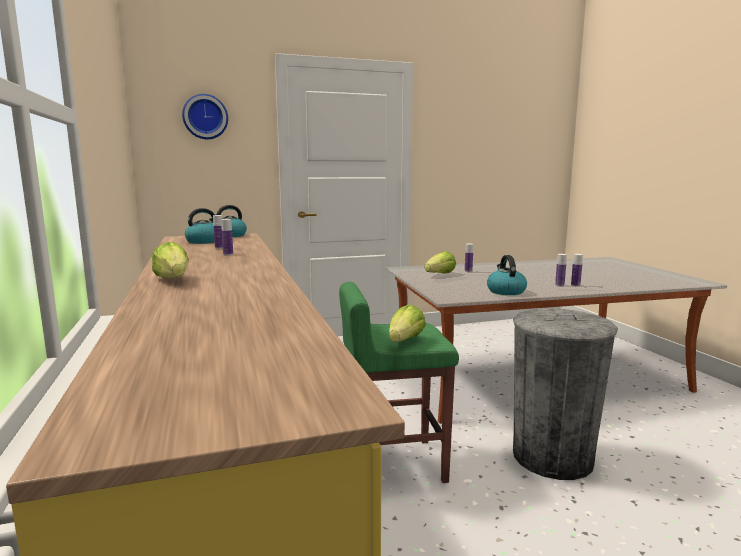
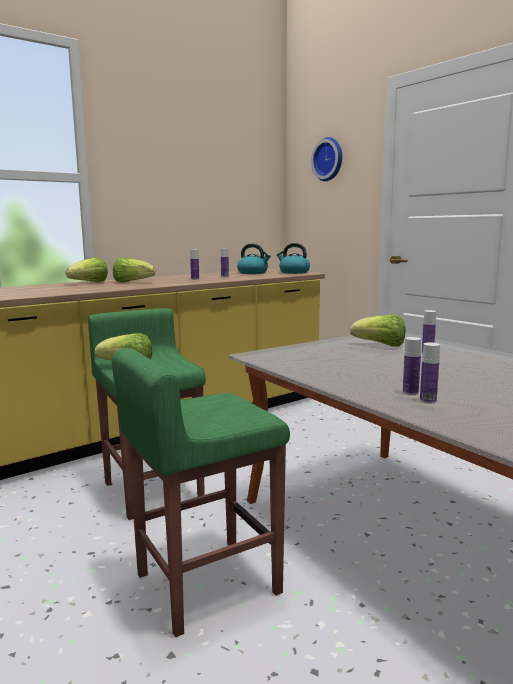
camera: 70 degrees right, 0 degrees up
kettle [487,255,527,295] -> none
grey trash can [513,308,618,480] -> green stool [112,348,290,637]
none -> lettuce [113,257,156,282]

